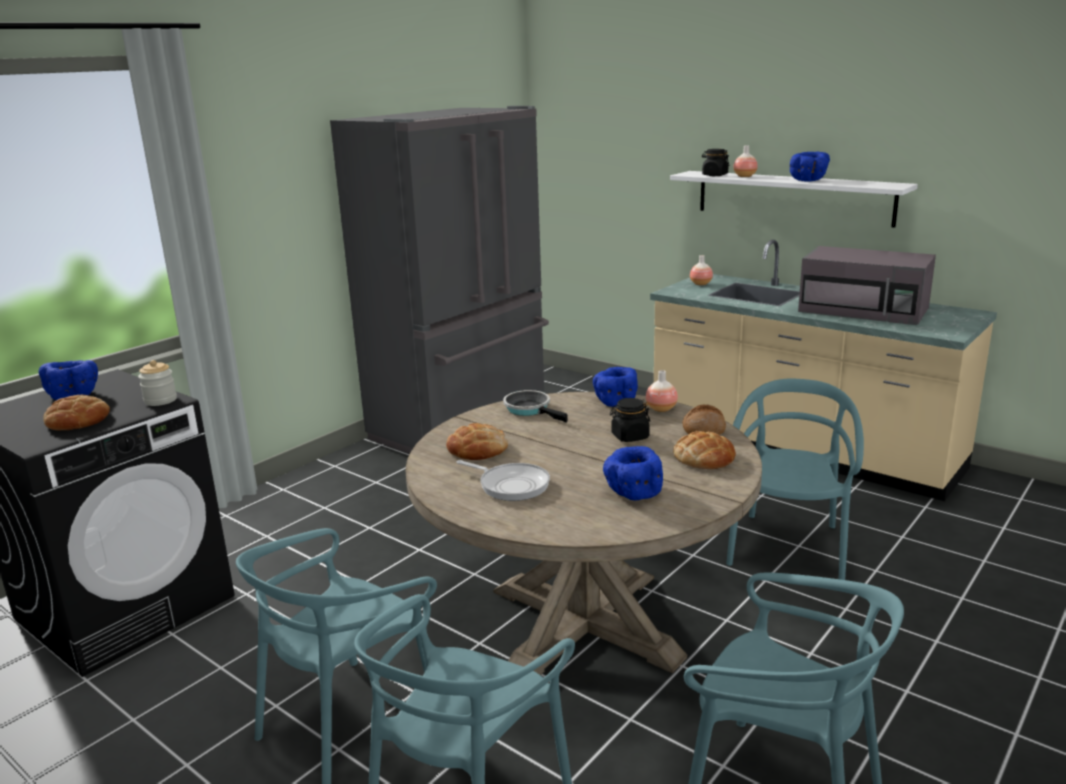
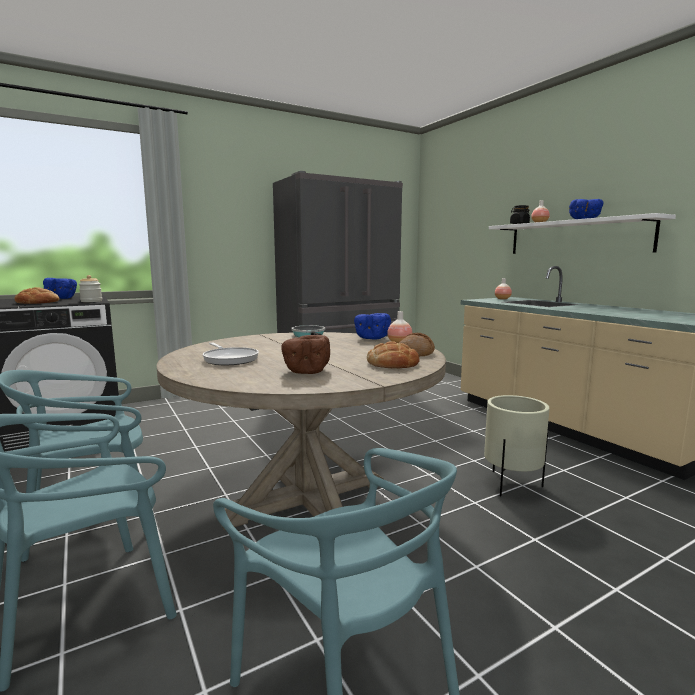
camera: 20 degrees right, 10 degrees down
bread [446,423,508,460] -> none
blue bowl [603,446,663,500] -> brown bowl [281,335,330,374]
black jar [610,398,650,442] -> none
turquoise chair [726,379,864,580] -> beige planter [484,395,549,496]
grey microwave [798,246,936,325] -> none

